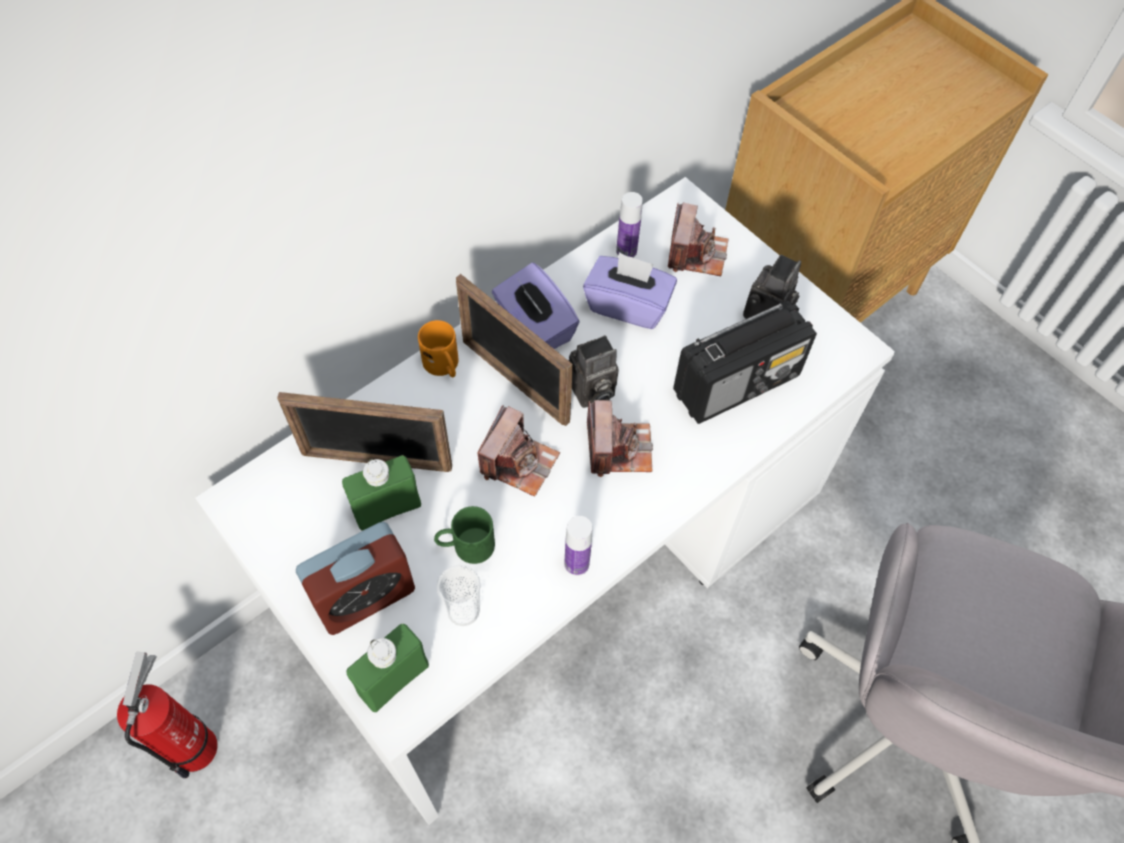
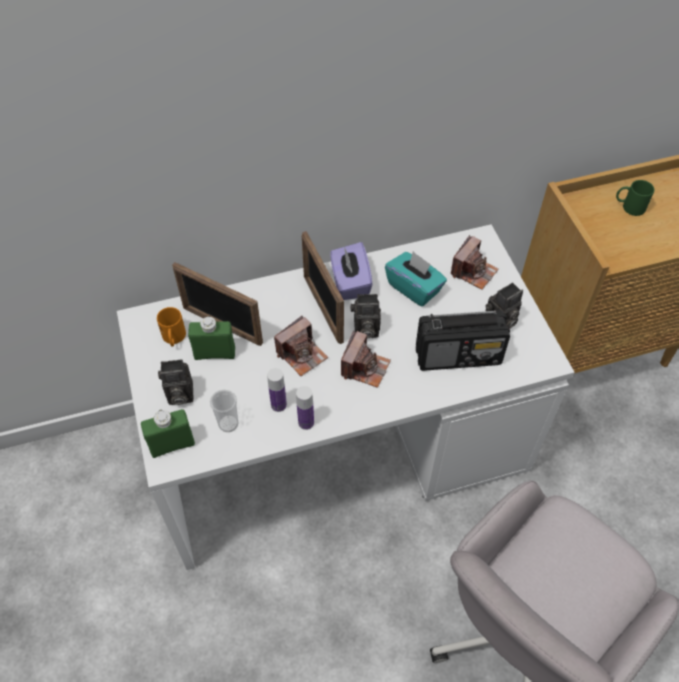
camera: 25 degrees right, 5 degrees down
fire extinguisher [117,651,218,779] -> none
alarm clock [296,522,415,635] -> camera [158,359,194,405]
orange mug [418,320,459,377] -> orange mug moved to [157,307,186,347]
green mug [434,506,495,564] -> green mug moved to [616,180,654,216]
purple tissue box [583,252,677,329] -> turquoise tissue box [385,251,447,307]
bottle [616,192,643,258] -> bottle moved to [267,368,287,412]

